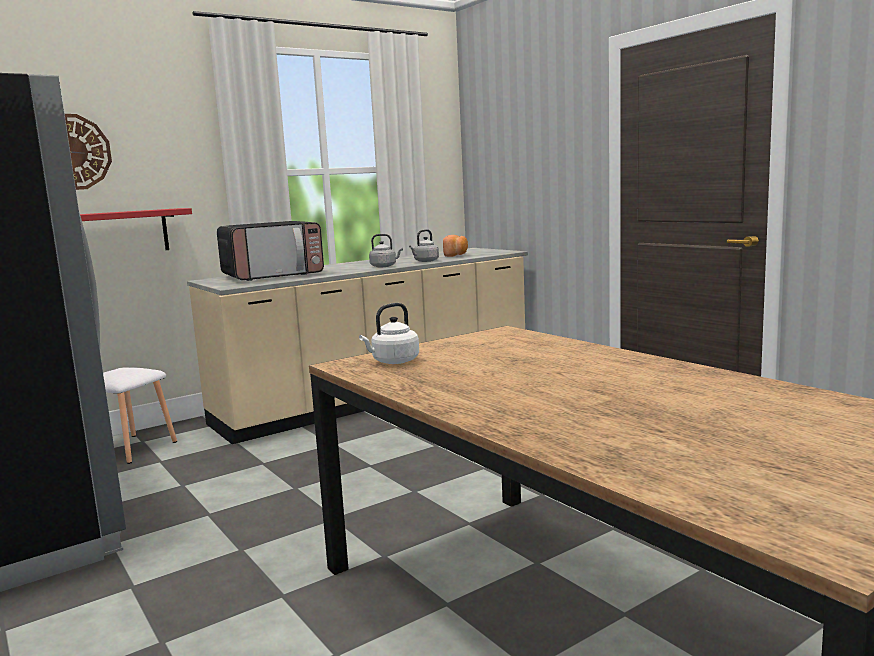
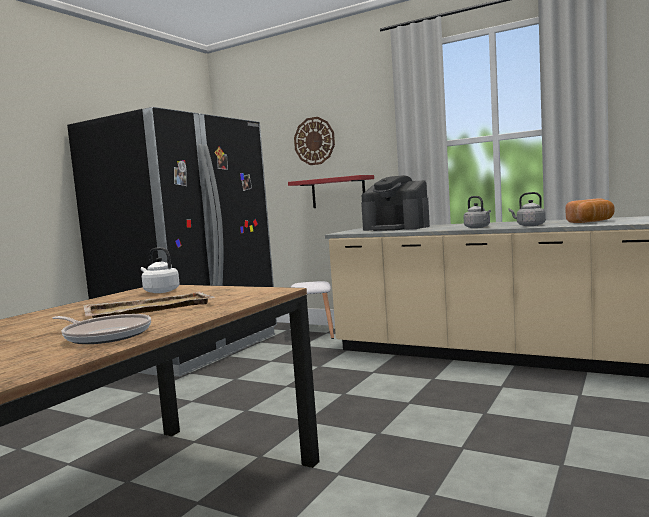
camera: 65 degrees right, 5 degrees down
microwave [217,221,324,281] -> coffee machine [361,175,430,231]
none -> frying pan [53,314,151,344]
none -> beige tray [83,292,215,318]

